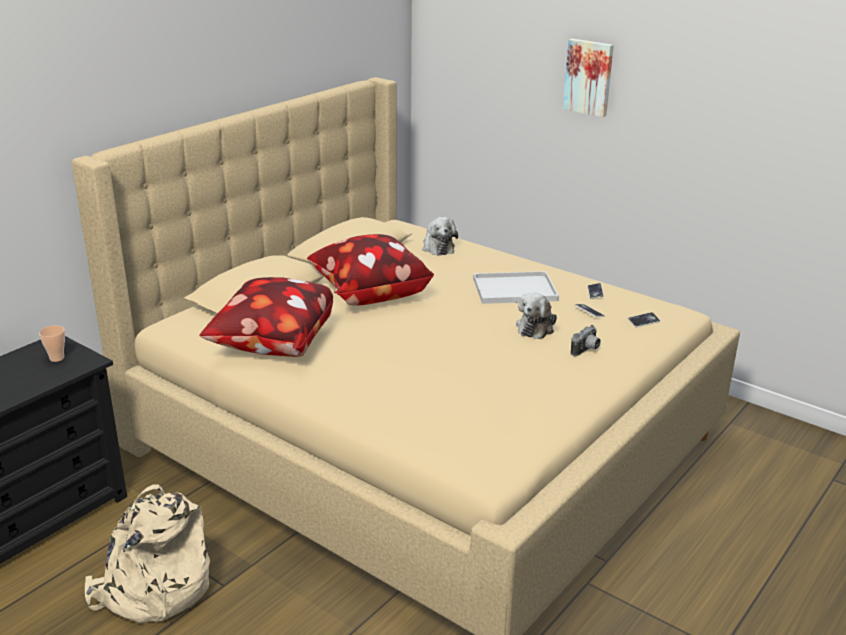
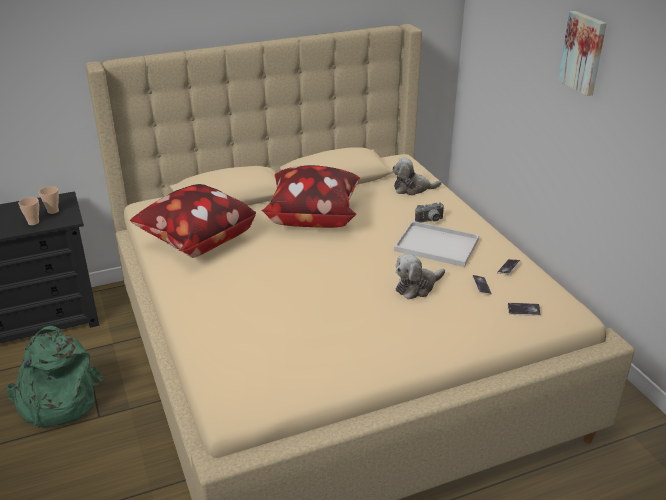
camera: 30 degrees right, 5 degrees up
beige backpack [85,484,210,624] -> green backpack [5,326,104,427]
plush toy [422,217,458,256] -> plush toy turned 75 degrees clockwise [392,158,442,196]
camera [571,325,601,356] -> camera moved to [415,202,445,223]
none -> cup [19,197,39,225]

